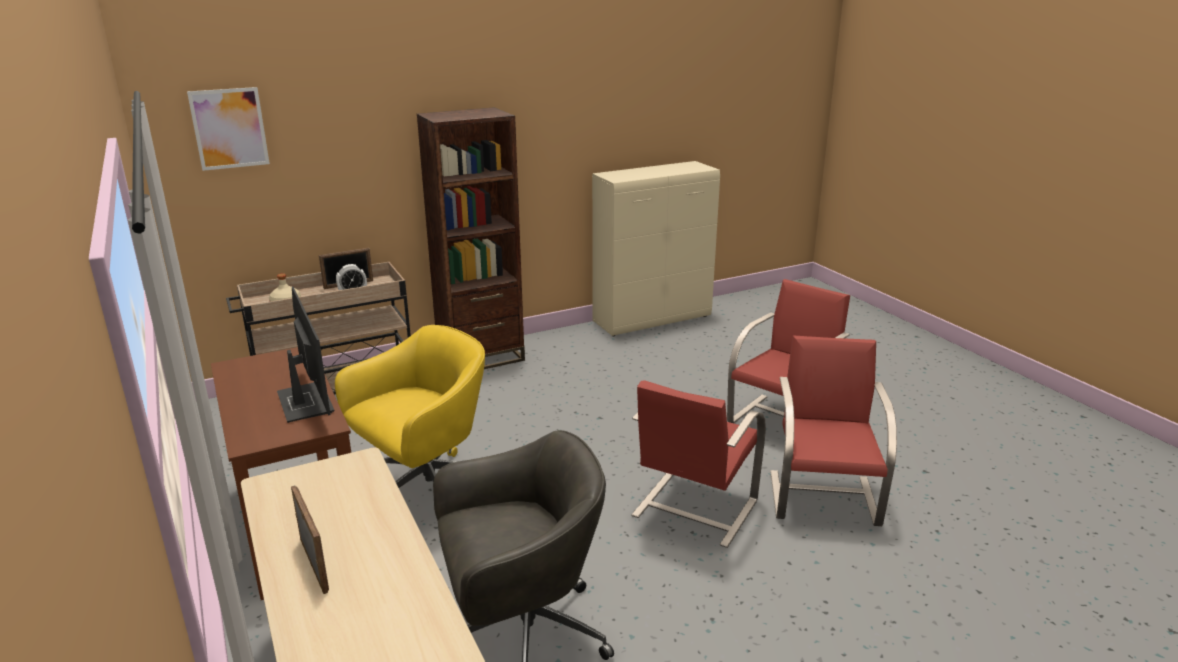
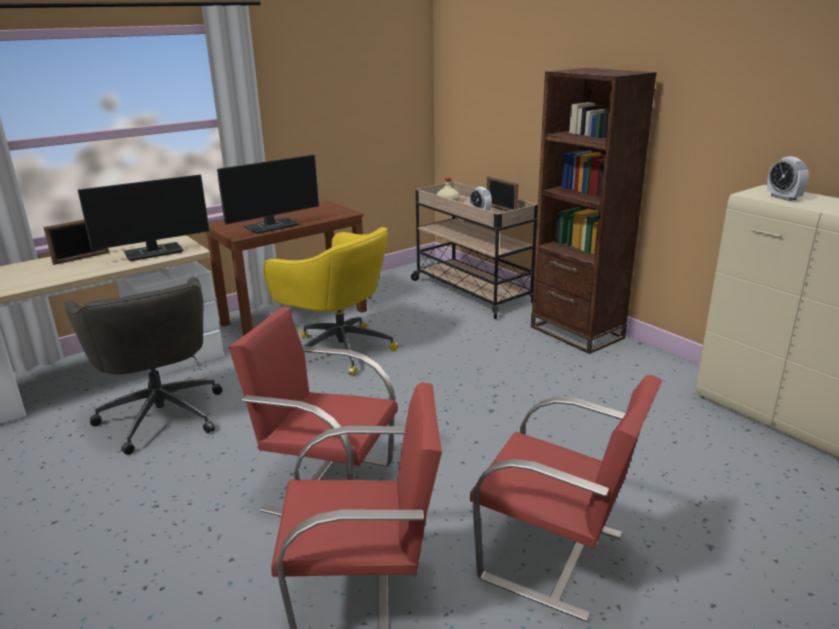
camera: 80 degrees right, 0 degrees up
picture [187,87,270,171] -> none
none -> monitor [78,174,210,261]
none -> alarm clock [767,156,809,201]

